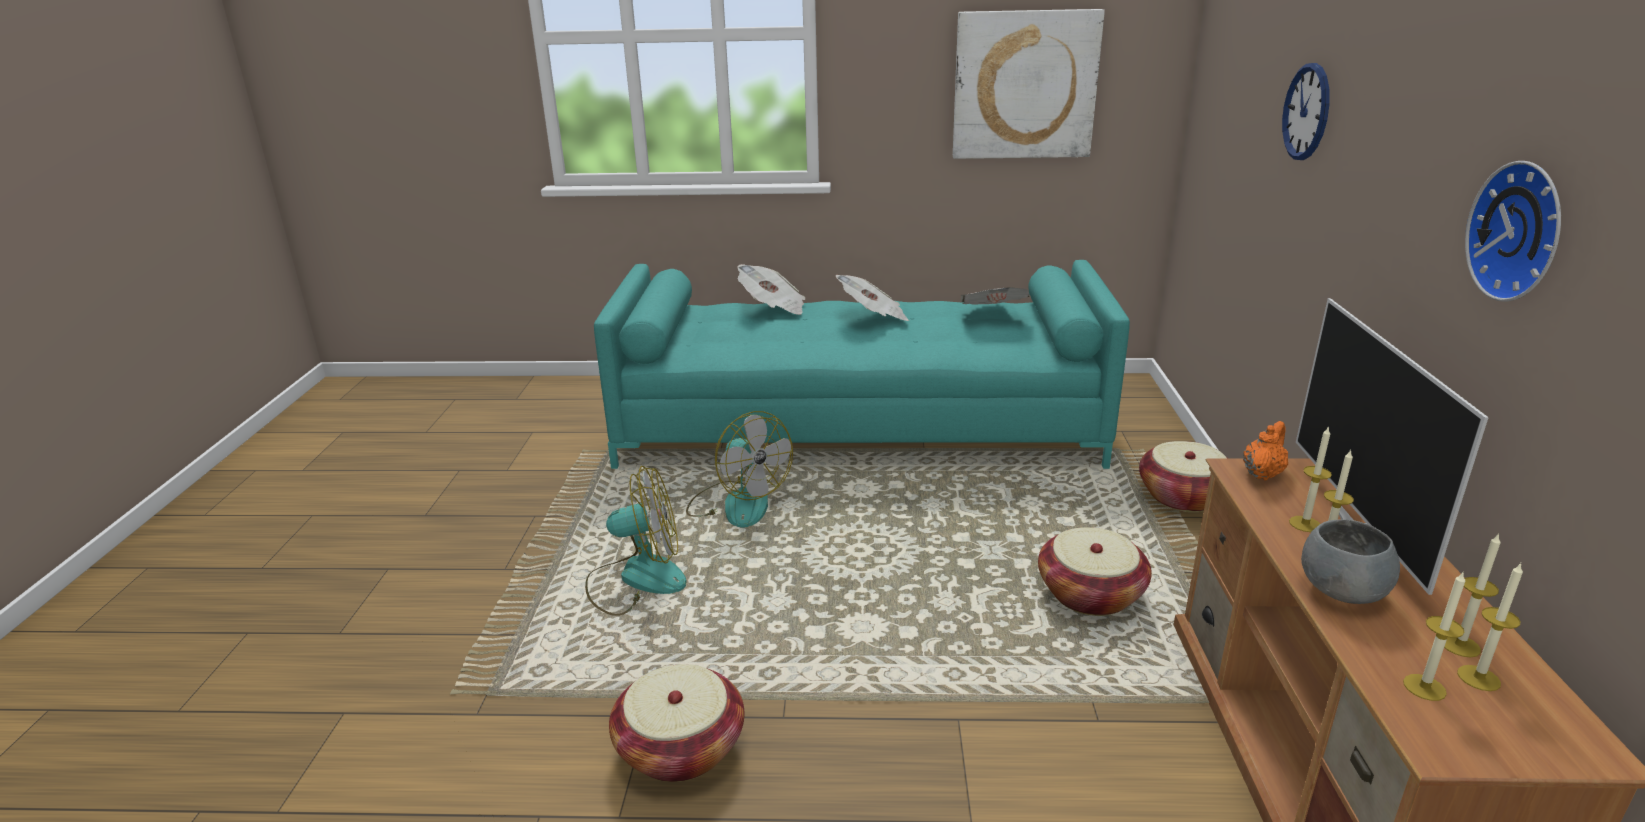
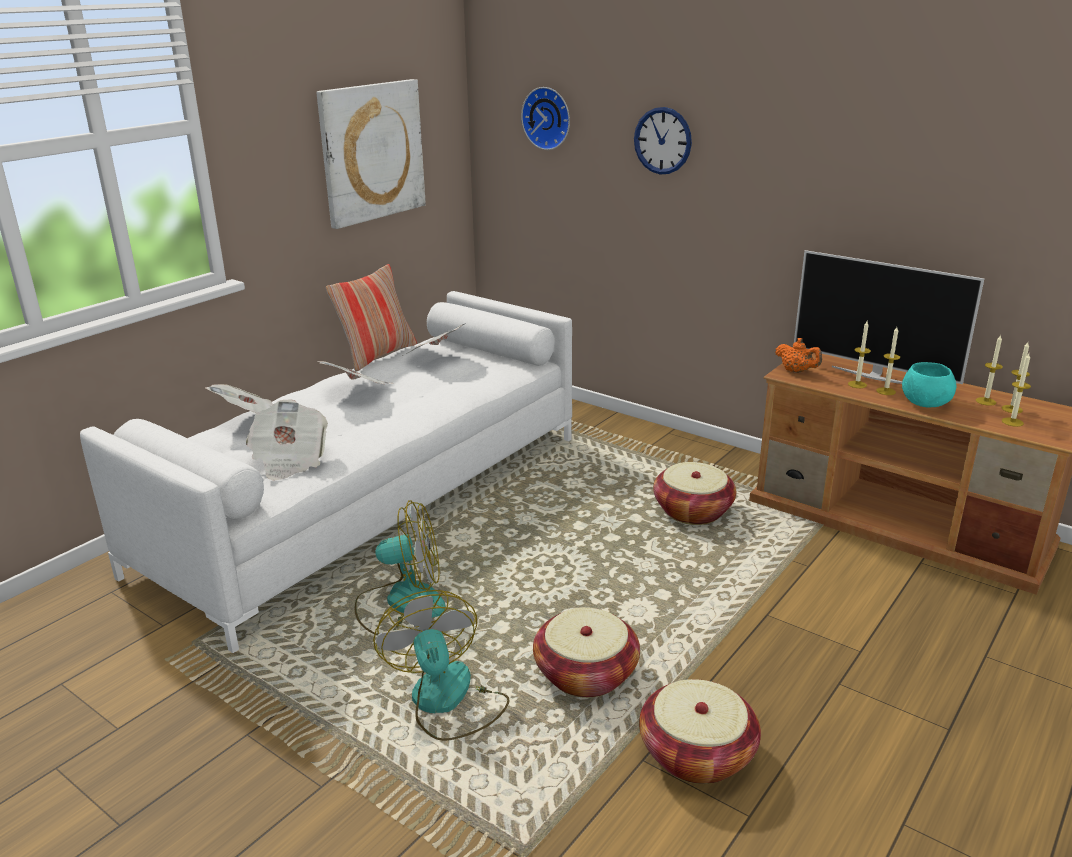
camera: 55 degrees left, 0 degrees up
fan [585,466,687,616] -> fan turned 45 degrees counterclockwise [373,590,510,741]
turquoise sofa [594,260,1130,469] -> white sofa [80,291,572,653]
basket [1139,441,1227,512] -> basket moved to [533,607,640,698]
orange teapot [1243,421,1288,480] -> orange teapot turned 150 degrees clockwise [775,338,822,373]
grey bowl [1301,519,1400,604] -> turquoise bowl [902,362,956,407]
wall clock [1465,161,1561,302] -> wall clock moved to [521,87,570,150]
none -> newspaper [246,399,328,481]
none -> pillow [326,264,417,372]

